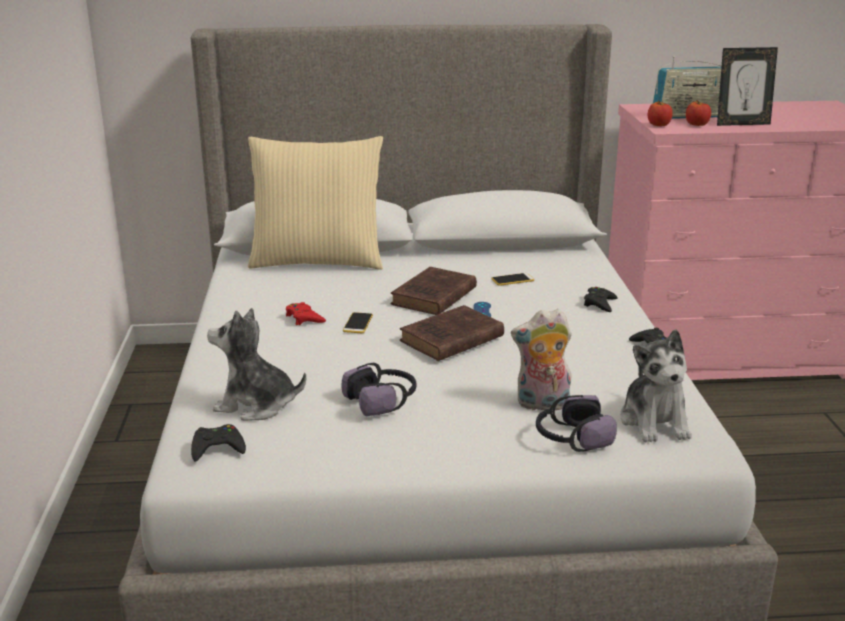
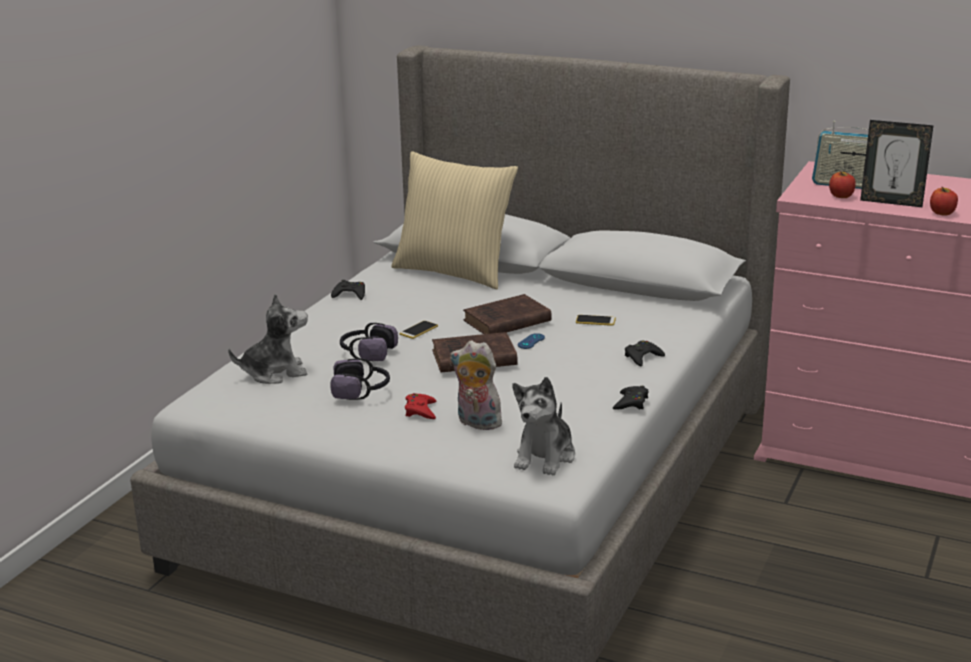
camera: 30 degrees right, 0 degrees up
black game controller [191,424,246,462] -> black game controller moved to [331,280,365,300]
plush toy [207,308,306,421] -> plush toy turned 120 degrees clockwise [228,293,308,384]
red game controller [286,302,326,325] -> red game controller moved to [405,393,436,419]
headphones [536,395,617,452] -> headphones moved to [340,323,398,361]
apple [648,100,673,126] -> apple moved to [930,187,958,215]

